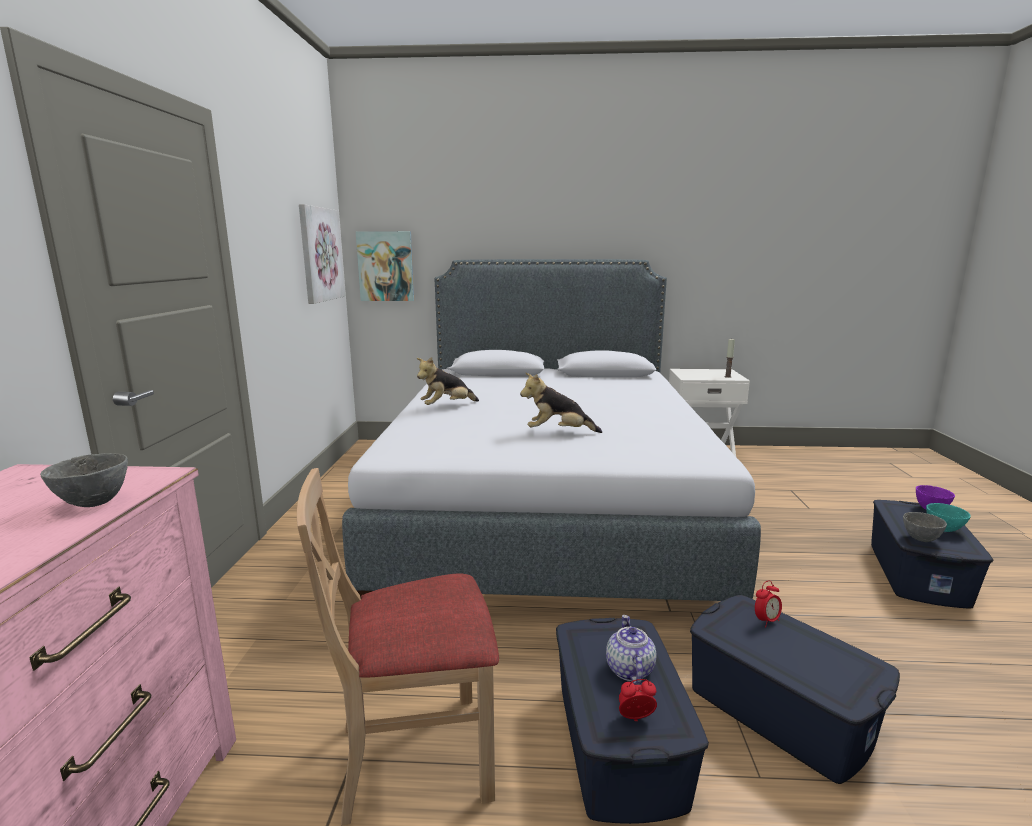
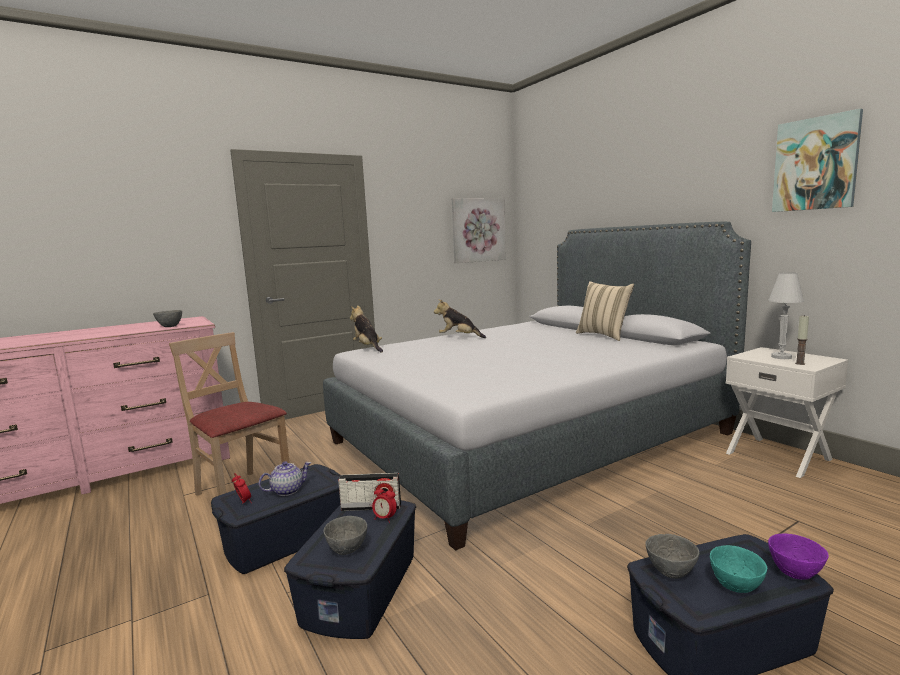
camera: 55 degrees right, 5 degrees down
picture [356,231,414,301] -> picture moved to [772,109,863,212]
plush toy [520,373,602,433] -> plush toy moved to [350,305,383,353]
none -> grey bowl [324,516,367,555]
none -> radio [338,473,401,511]
none -> beige pillow [576,281,634,341]
none -> white table lamp [768,273,804,359]

